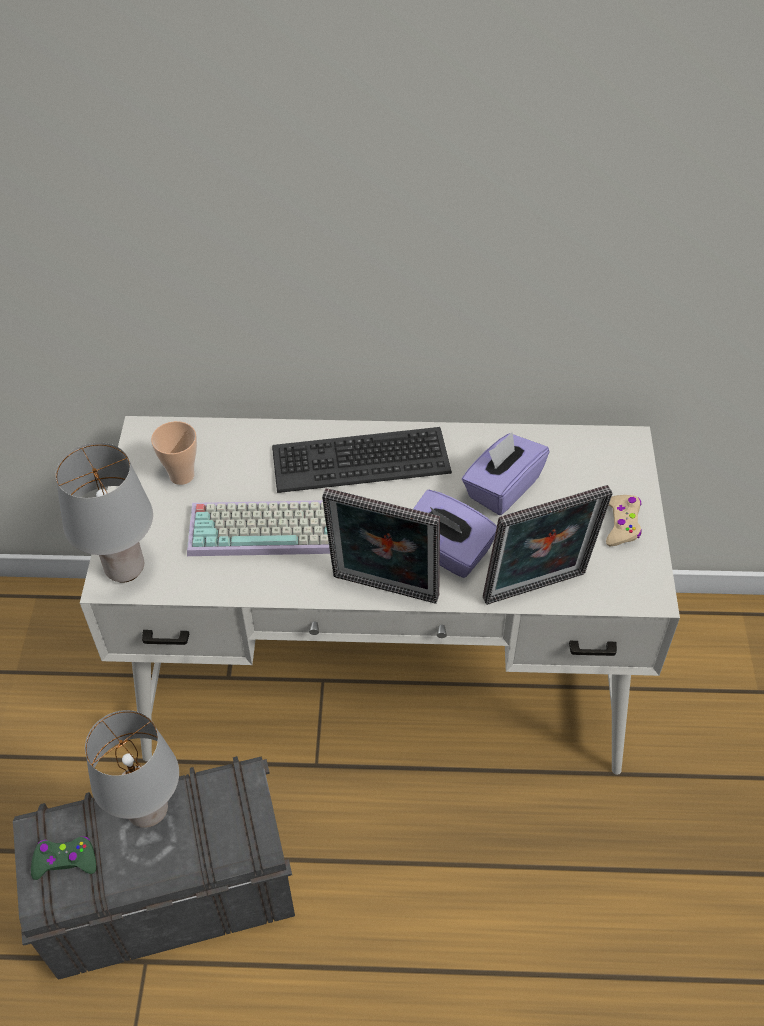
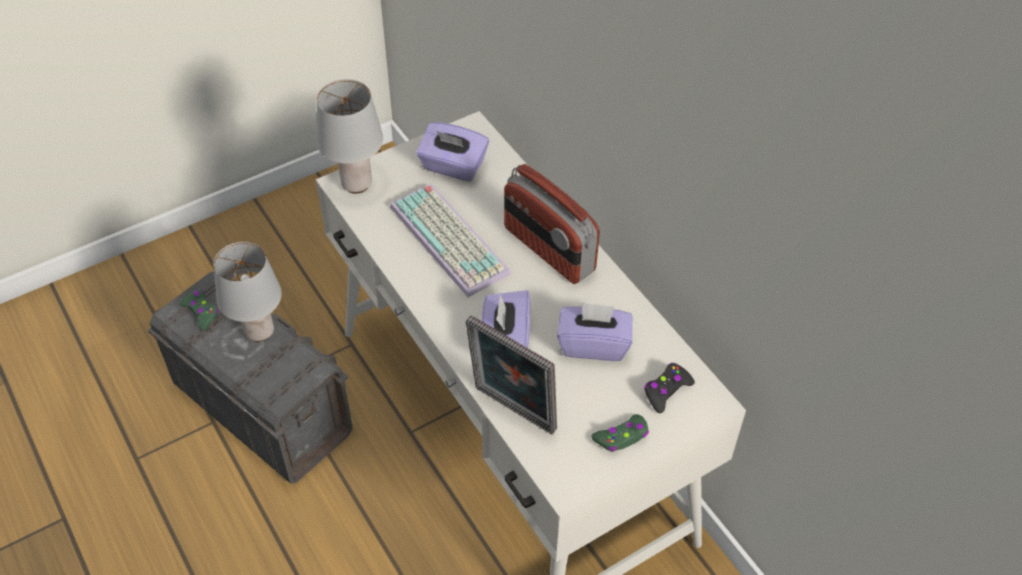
camera: 55 degrees right, 0 degrees up
cup [151,421,197,485] -> purple tissue box [416,122,489,182]
keyboard [272,427,452,493] -> radio [504,164,600,284]
picture frame [322,488,440,604] -> none
beige game controller [606,495,642,546] -> green game controller [591,414,649,452]
none -> black game controller [644,363,695,413]

